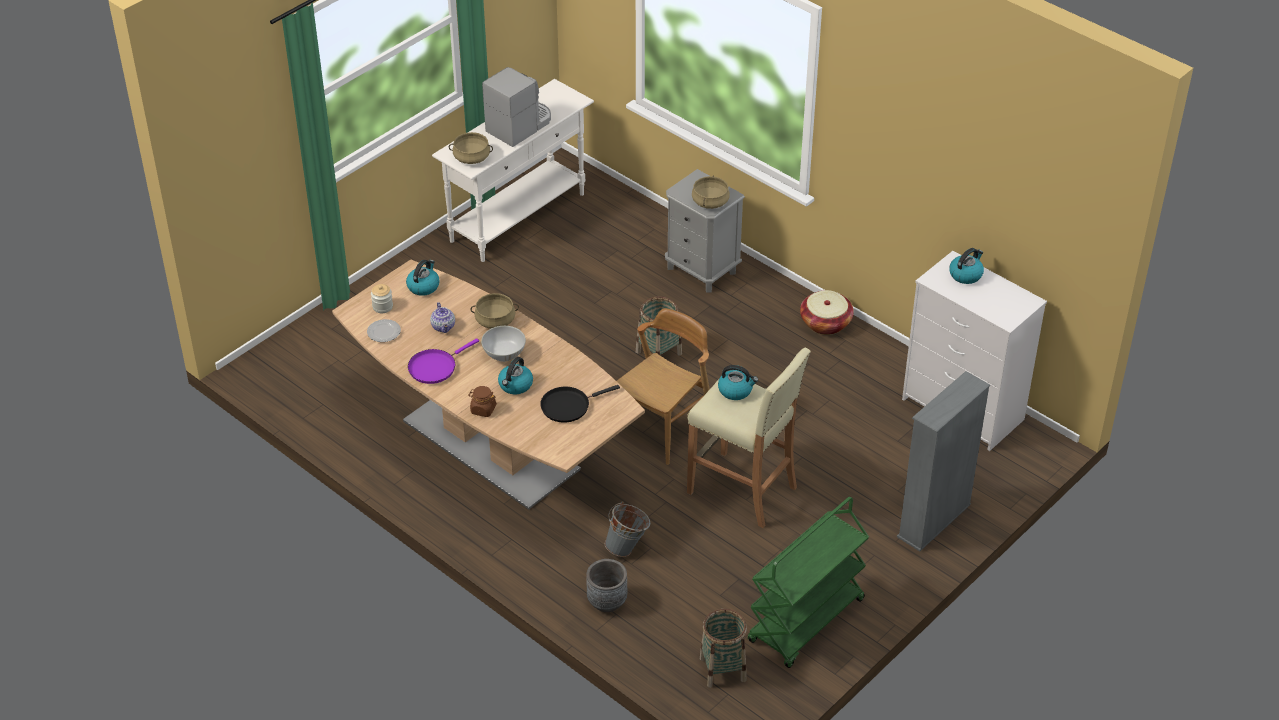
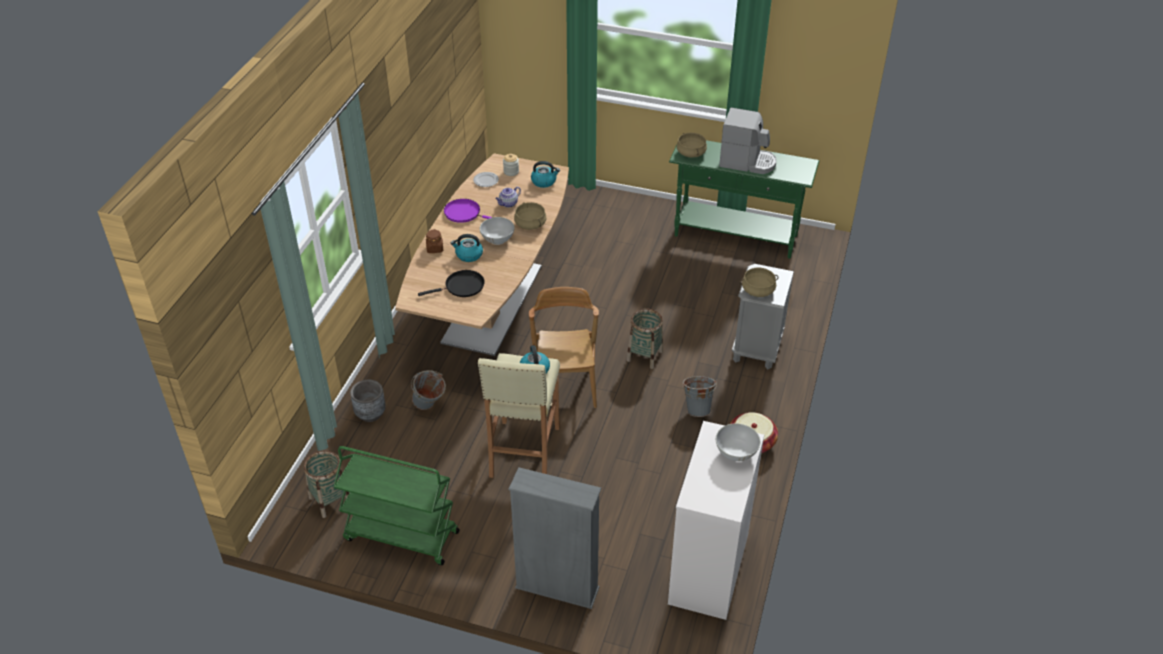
camera: 65 degrees right, 0 degrees up
white console table [432,79,594,262] -> green console table [669,140,819,259]
black frying pan [540,385,620,423] -> black frying pan turned 120 degrees clockwise [418,270,485,297]
brown chair [617,308,710,465] -> brown chair turned 105 degrees counterclockwise [529,287,599,408]
kettle [949,248,984,284] -> white bowl [716,423,760,461]
none -> grey bucket [682,376,717,417]

